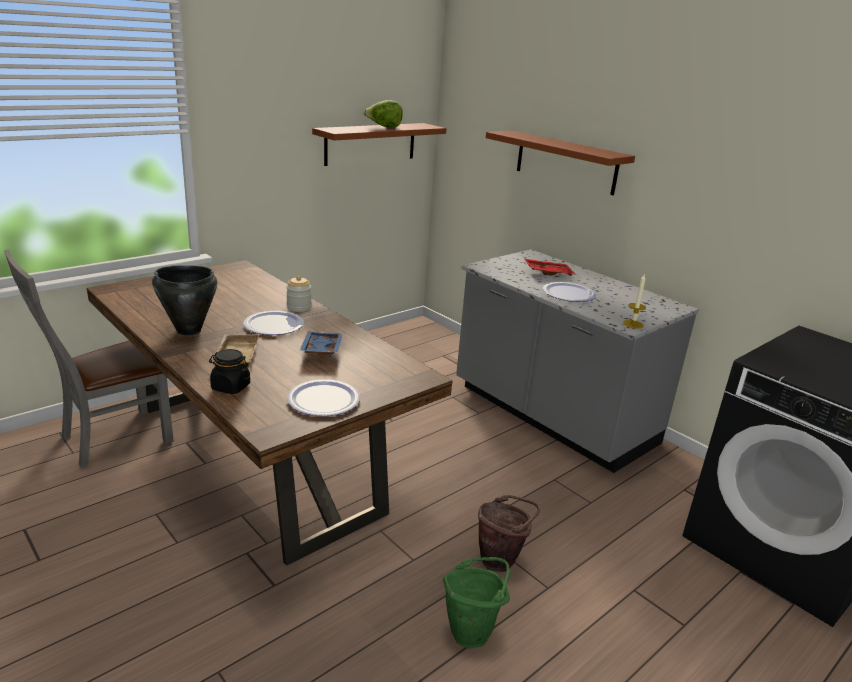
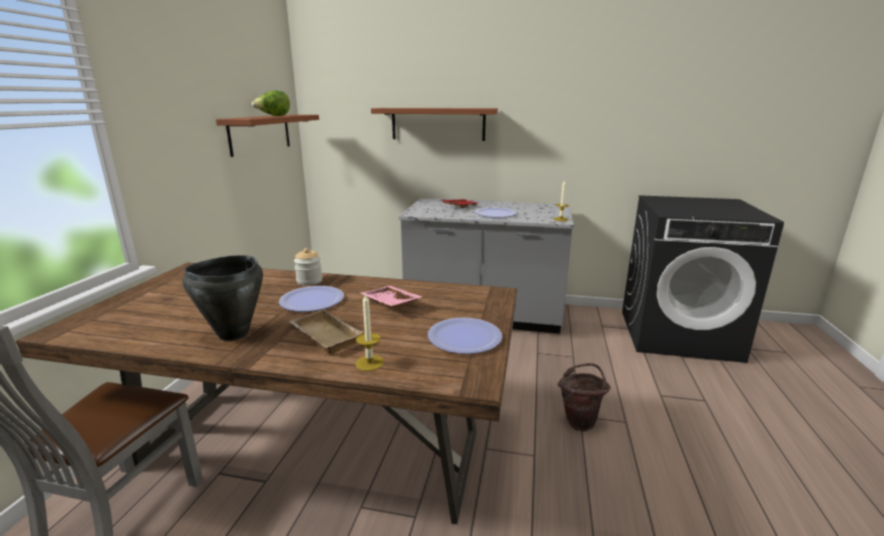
camera: 35 degrees left, 5 degrees down
black jar [209,349,250,394] -> candle [356,293,384,371]
blue tray [299,331,343,354] -> pink tray [360,286,423,307]
green bucket [443,557,510,648] -> none

